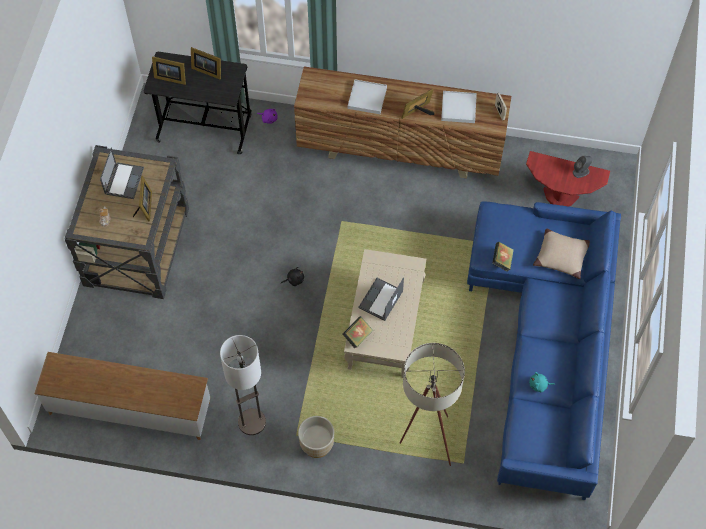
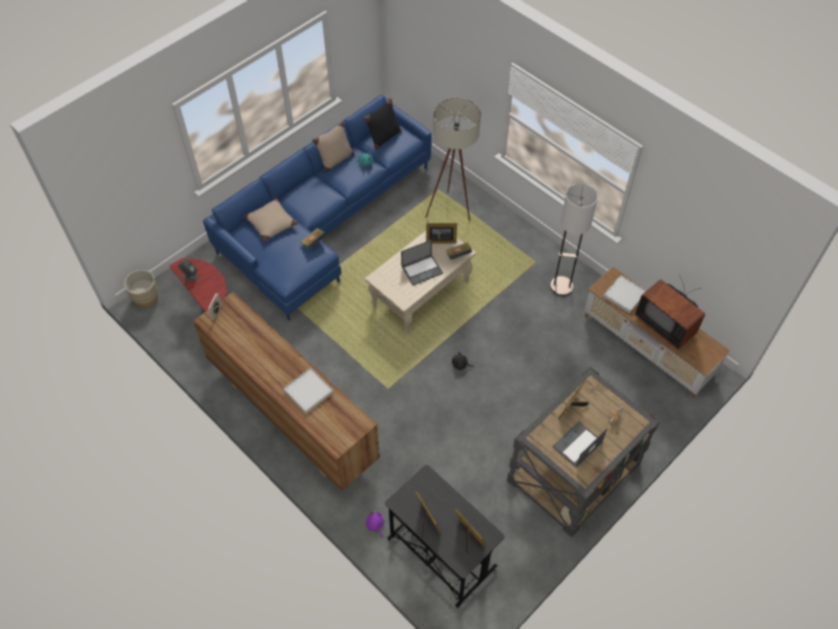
camera: 145 degrees left, 5 degrees down
beige planter [298,416,334,458] -> beige planter moved to [124,270,158,307]
picture frame [401,89,435,119] -> picture frame moved to [426,223,457,244]
white tray [441,91,477,123] -> white tray moved to [603,275,647,313]
none -> beige pillow [312,121,354,172]
none -> black pillow [363,98,402,150]
none -> television [635,275,705,350]

